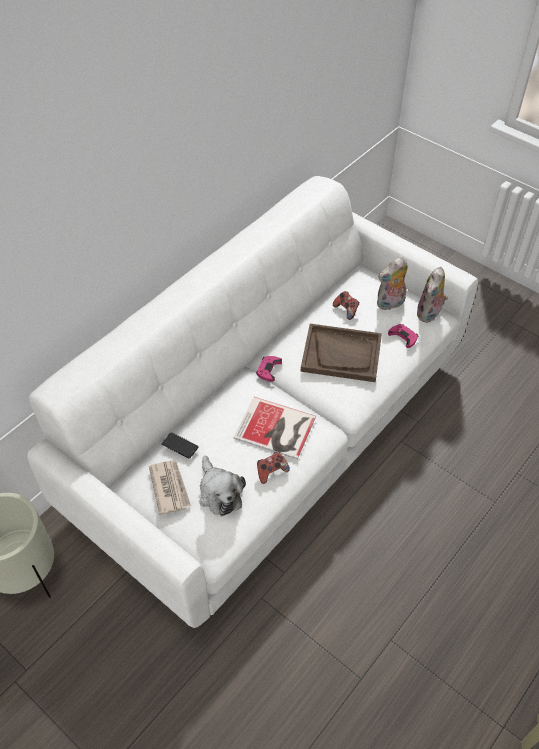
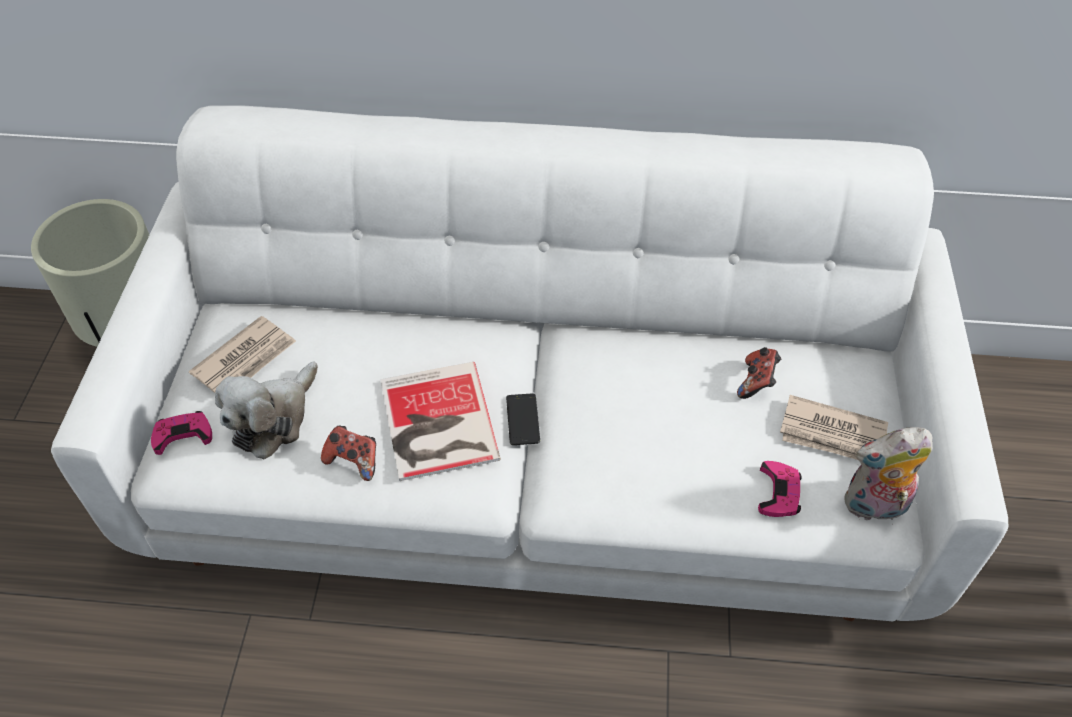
camera: 55 degrees right, 0 degrees up
phone [162,432,199,459] -> phone moved to [506,393,540,445]
pink game controller [256,356,282,382] -> pink game controller moved to [151,411,212,455]
brown tray [301,324,382,382] -> none
plush toy [377,257,408,310] -> newspaper [780,395,888,460]

